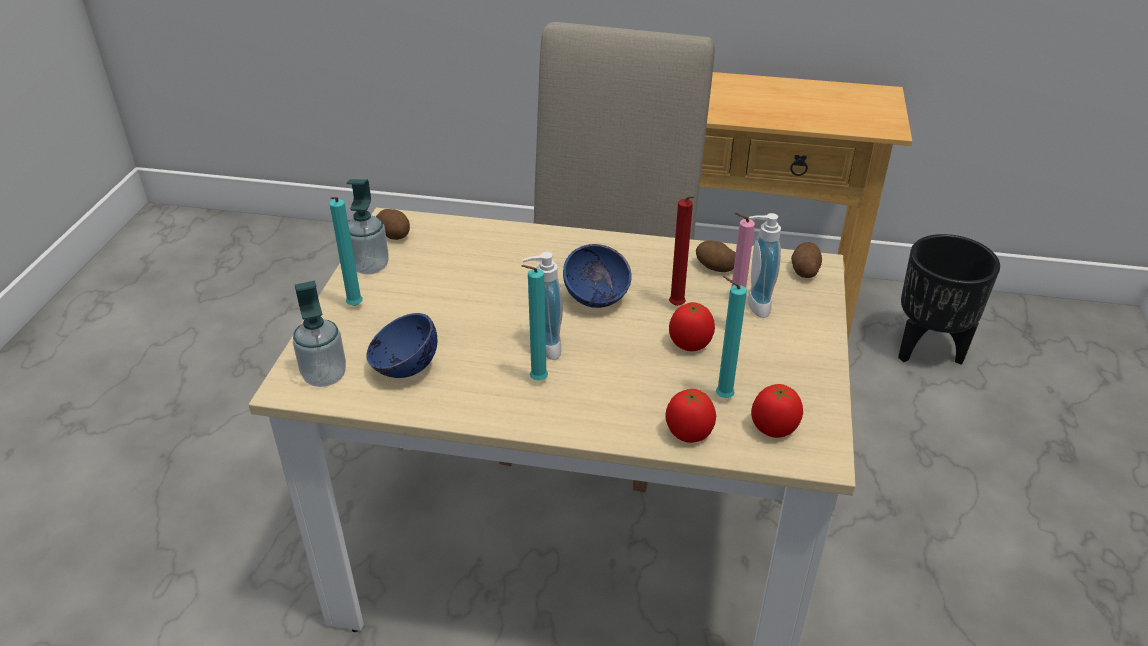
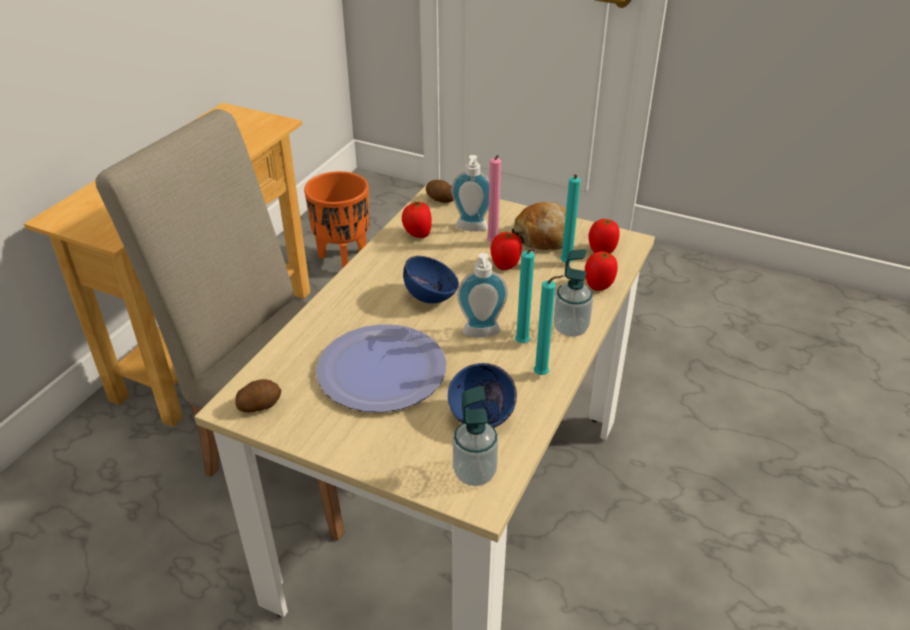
camera: 75 degrees left, 0 degrees up
turquoise candle [330,197,363,306] -> turquoise candle moved to [534,275,564,375]
soap dispenser [347,179,389,275] -> soap dispenser moved to [553,249,593,337]
red candle [669,196,695,306] -> none
potato [696,241,736,272] -> tomato [402,201,432,238]
black planter [898,234,1000,365] -> orange planter [304,171,369,268]
none -> plate [316,324,446,412]
none -> bread [512,202,566,250]

